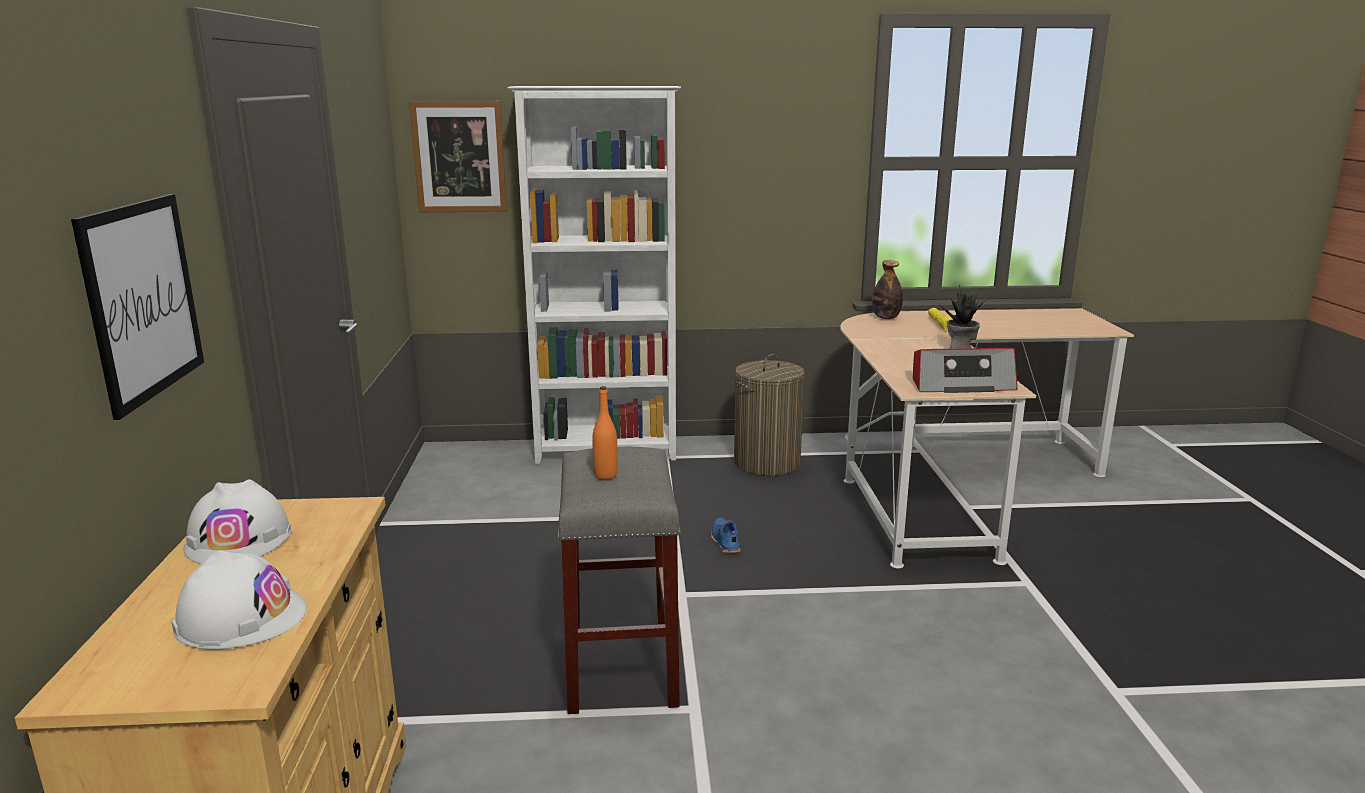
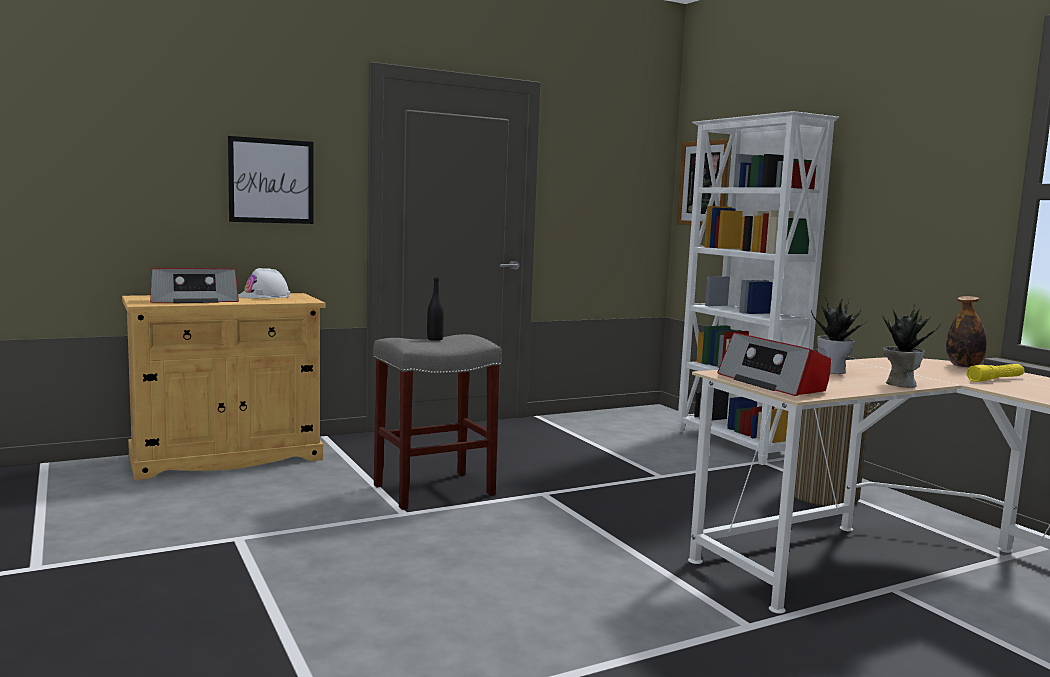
camera: 65 degrees right, 10 degrees down
white hard hat [172,550,307,650] -> radio [150,268,239,303]
orange bottle [592,386,618,479] -> black bottle [427,276,444,341]
blue shoe [711,518,741,553] -> none
none -> potted plant [811,297,866,374]

